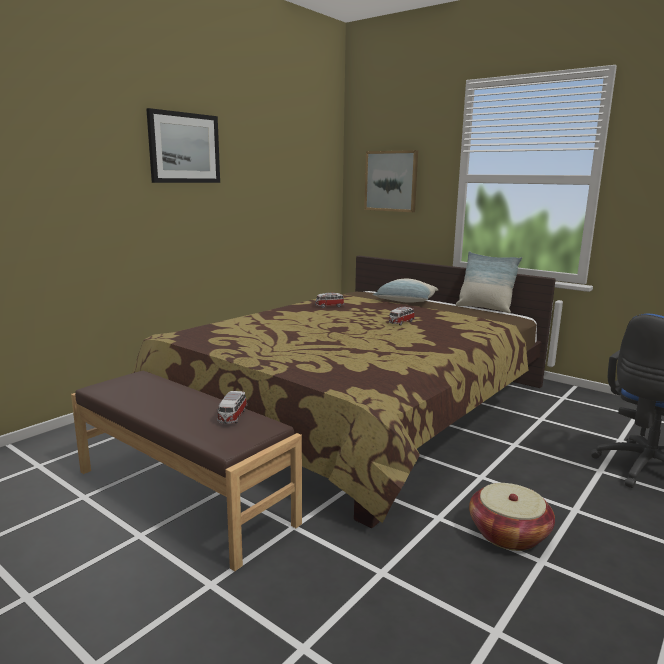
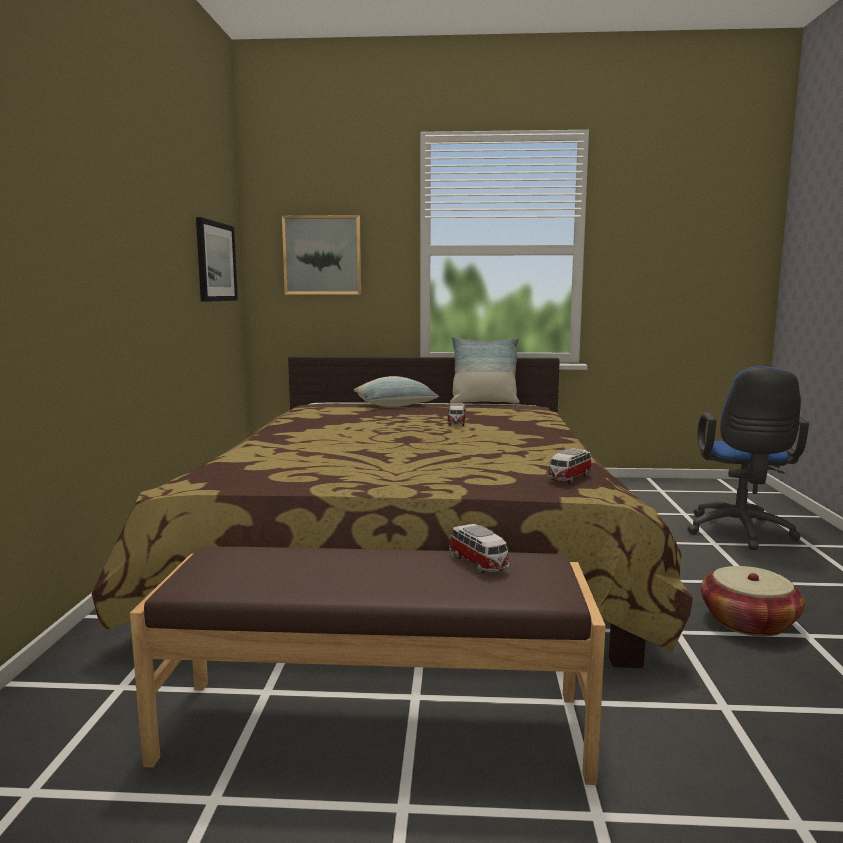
camera: 35 degrees left, 5 degrees down
picture [146,108,220,183] -> picture moved to [196,217,238,302]
toy car [315,293,344,308] -> toy car moved to [548,448,592,484]

